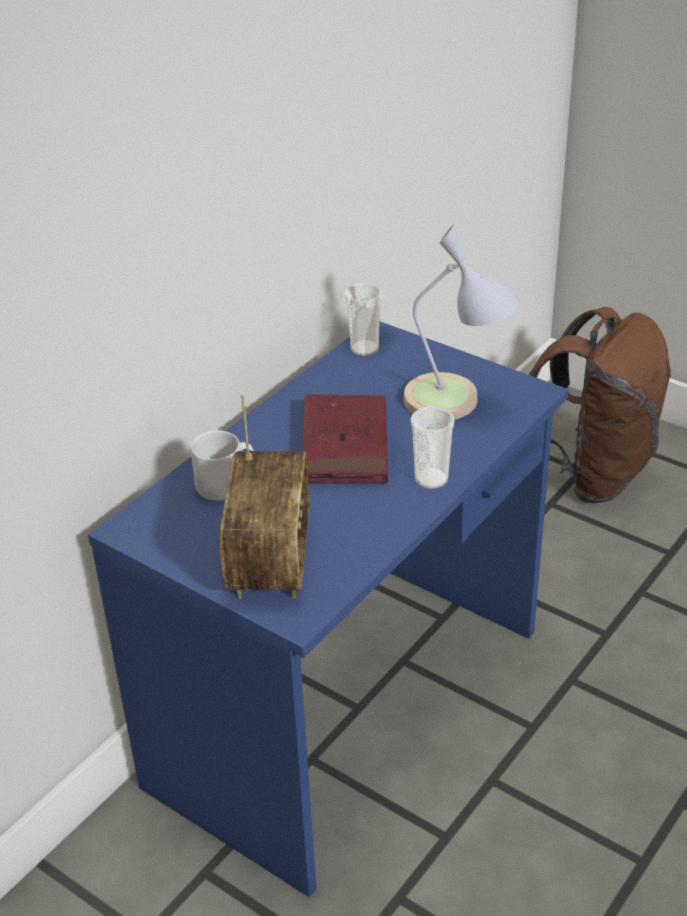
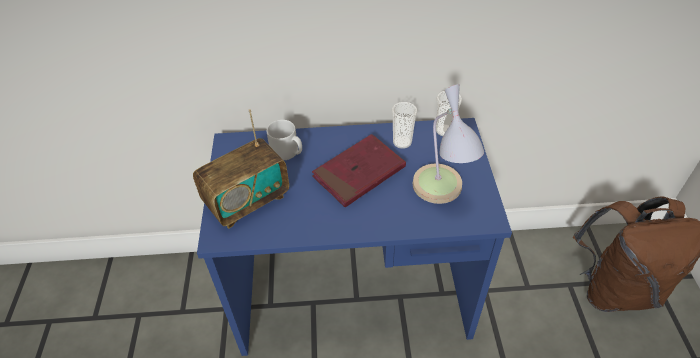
camera: 50 degrees right, 10 degrees up
cup [411,406,454,489] -> cup moved to [392,102,417,149]

